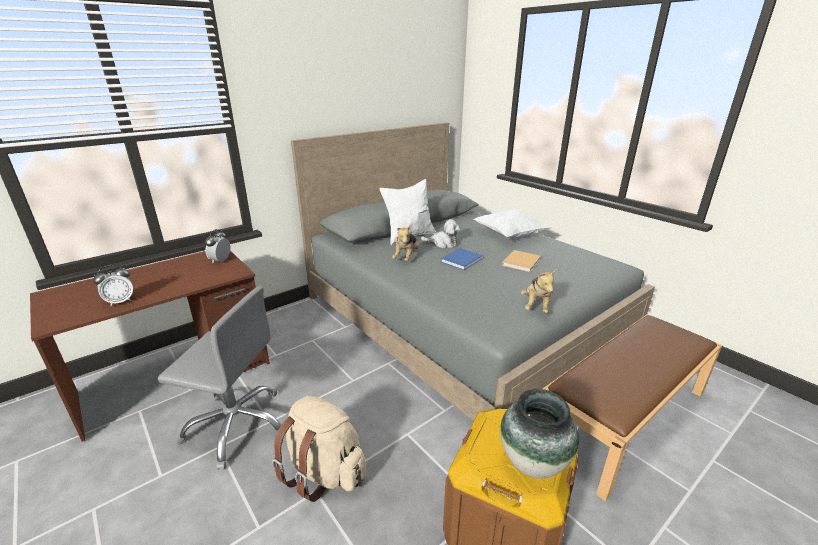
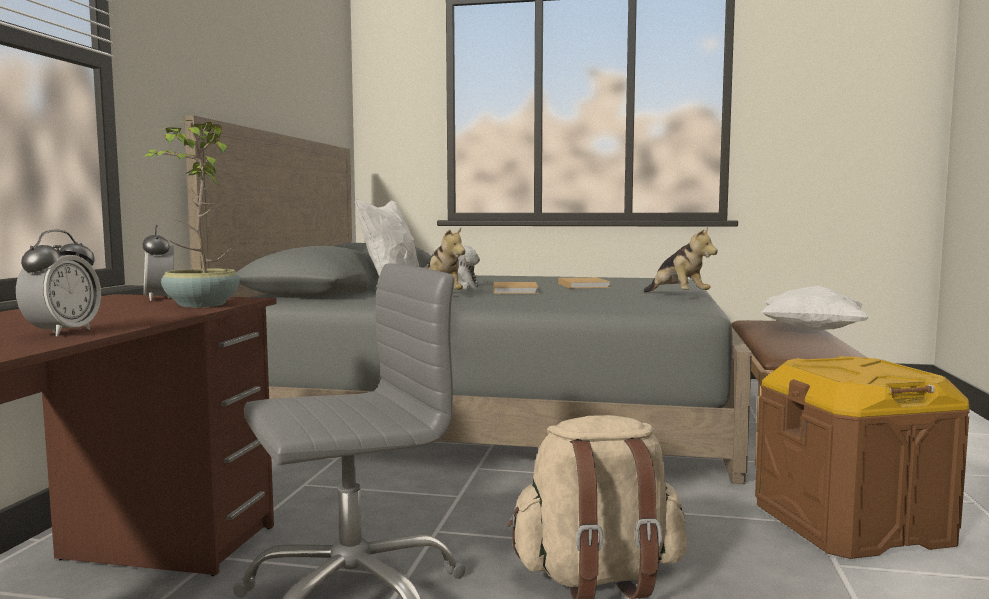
camera: 40 degrees left, 20 degrees down
blue book [441,248,483,270] -> beige book [494,282,539,294]
white pillow [474,209,551,238] -> white pillow moved to [761,286,869,331]
vase [500,389,579,479] -> none
none -> potted plant [142,120,240,307]

